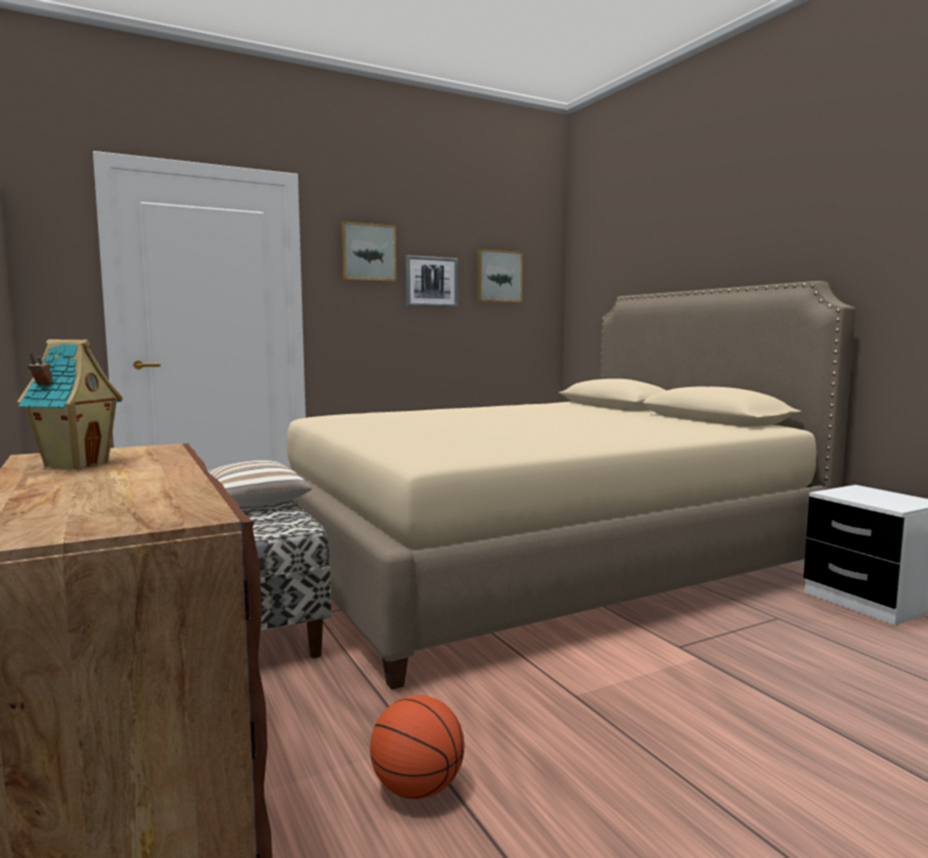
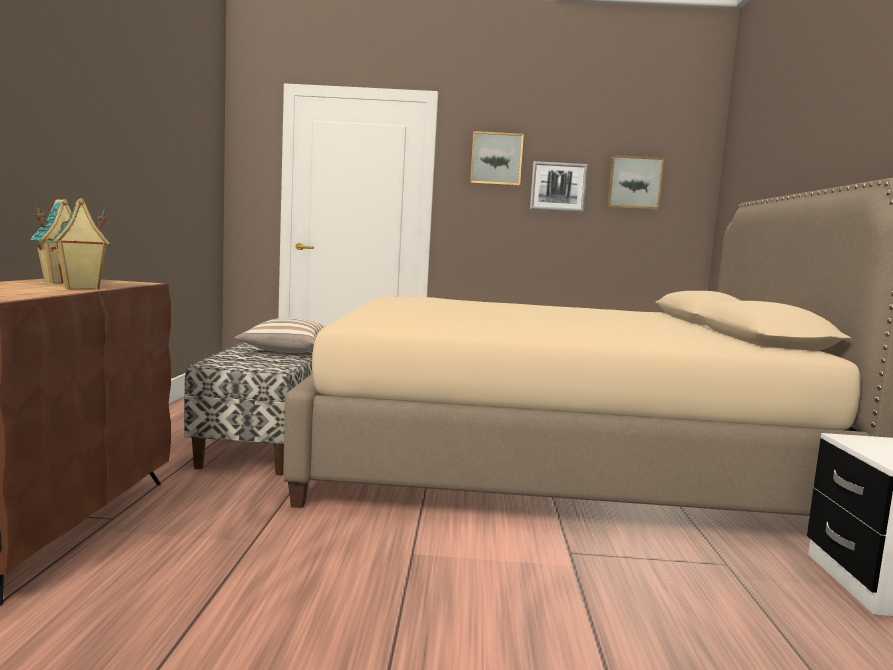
camera: 30 degrees right, 0 degrees up
basketball [370,695,464,799] -> none
none -> toy house [51,198,112,289]

